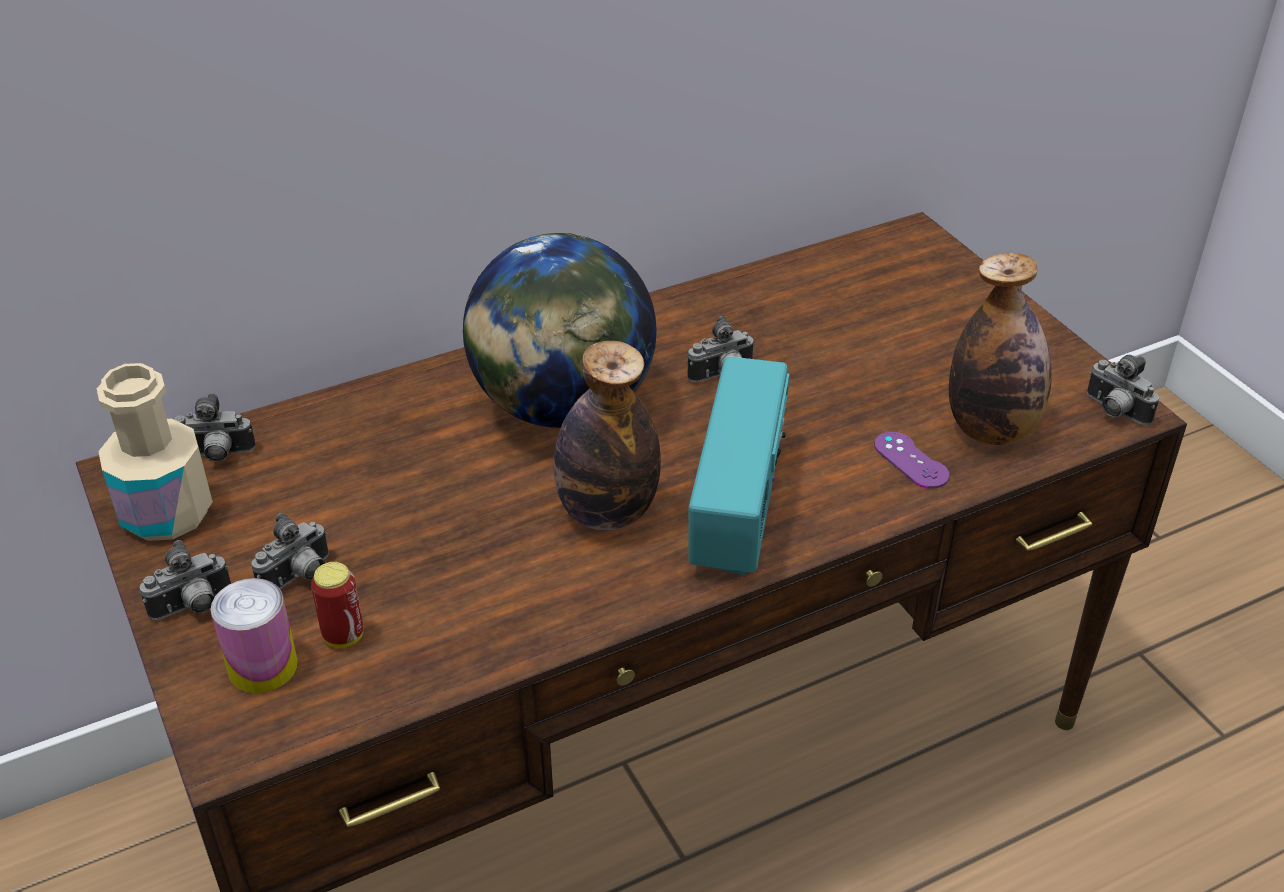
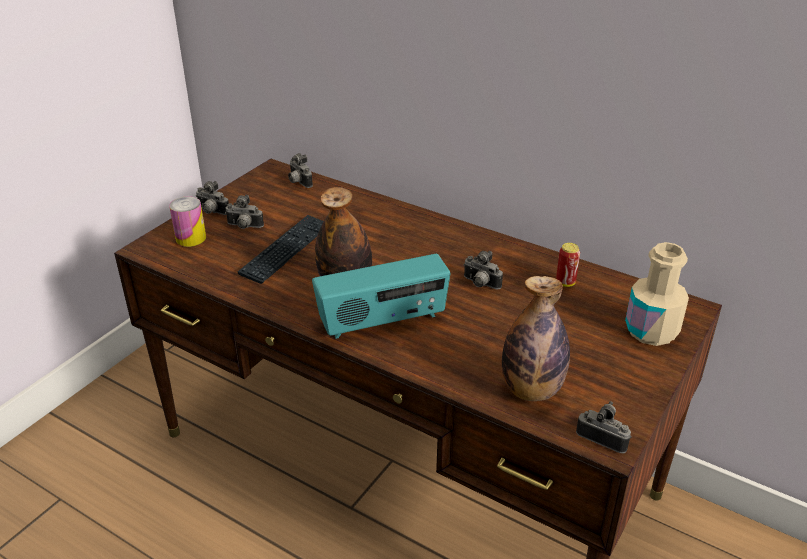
camera: 60 degrees right, 5 degrees down
beige bottle [97,363,213,541] -> beige bottle moved to [625,242,689,346]
can [311,562,363,648] -> can moved to [556,243,580,287]
globe [463,233,657,428] -> none
purple game controller [874,432,949,488] -> none
camera [1087,355,1159,425] -> camera turned 105 degrees clockwise [576,401,631,453]
none -> keyboard [238,215,324,284]

